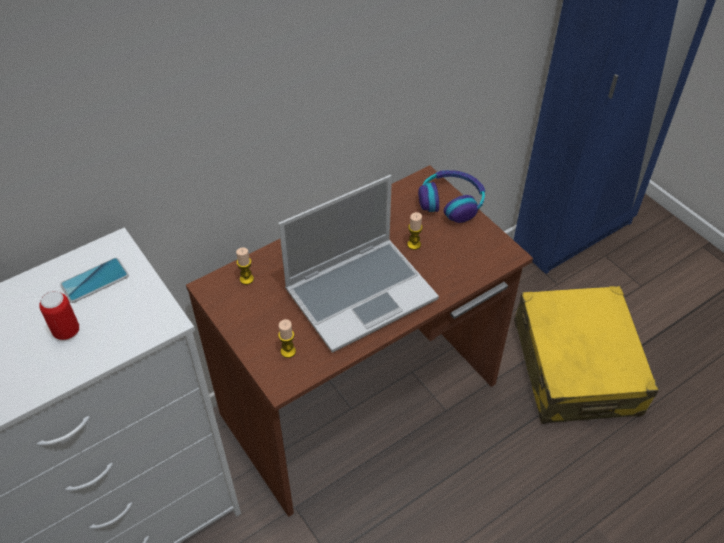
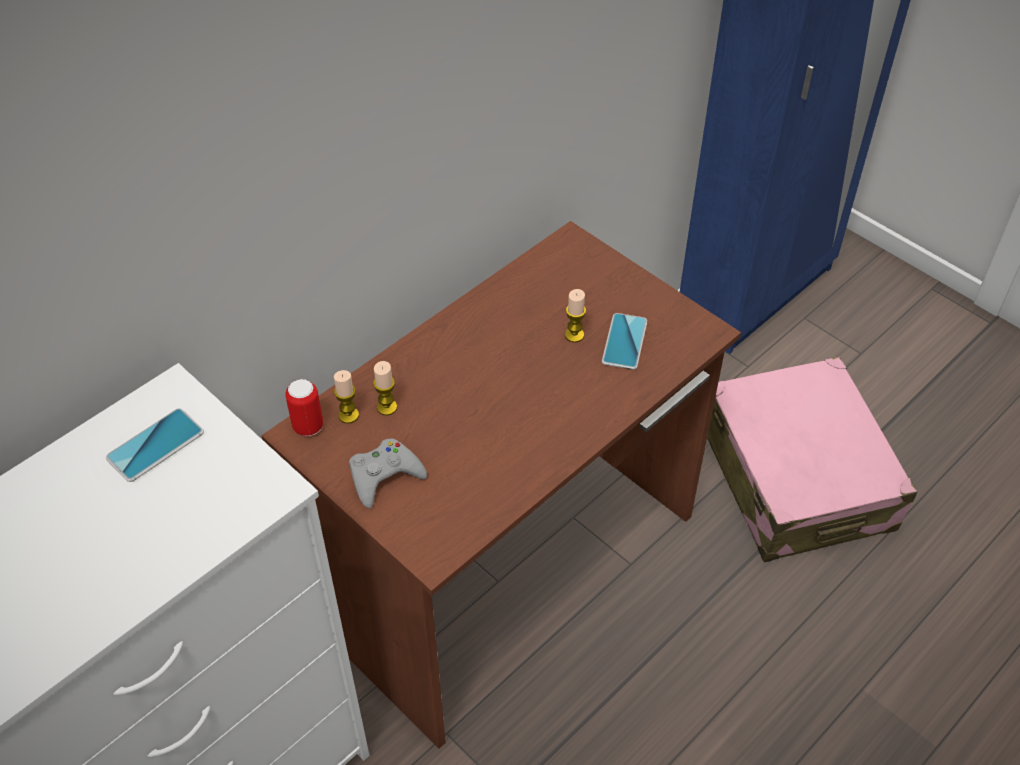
camera: 10 degrees left, 0 degrees up
can [39,291,79,340] -> can moved to [285,379,323,436]
candle [278,319,296,358] -> candle moved to [373,361,397,415]
laptop [279,175,439,353] -> none
headphones [418,170,485,223] -> none
yellow suitcase [514,286,659,424] -> pink suitcase [707,357,917,563]
none -> grey game controller [349,438,427,509]
none -> phone [602,313,647,370]

